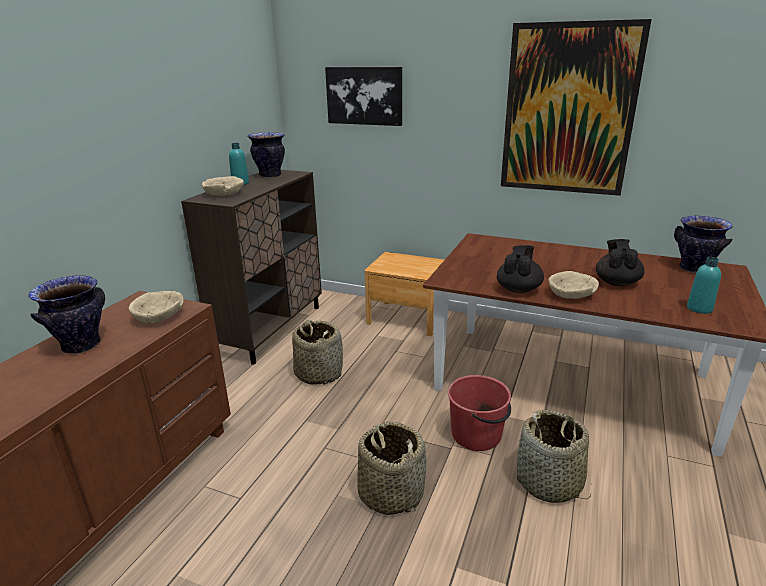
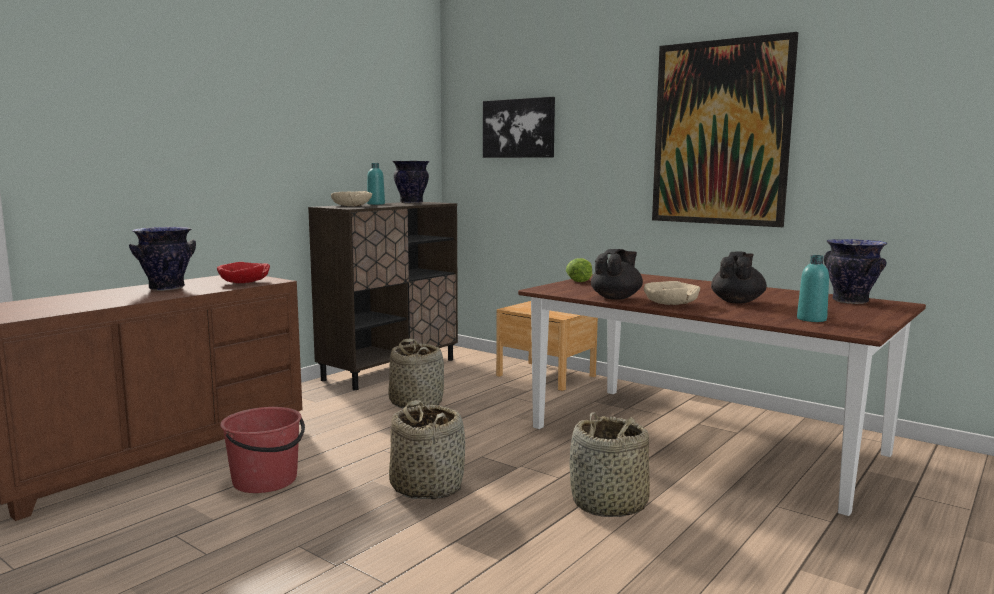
camera: 15 degrees right, 15 degrees down
beige bowl [129,291,184,323] -> red bowl [217,262,270,283]
red bucket [448,375,511,451] -> red bucket moved to [220,407,305,493]
none -> lettuce [566,258,592,282]

